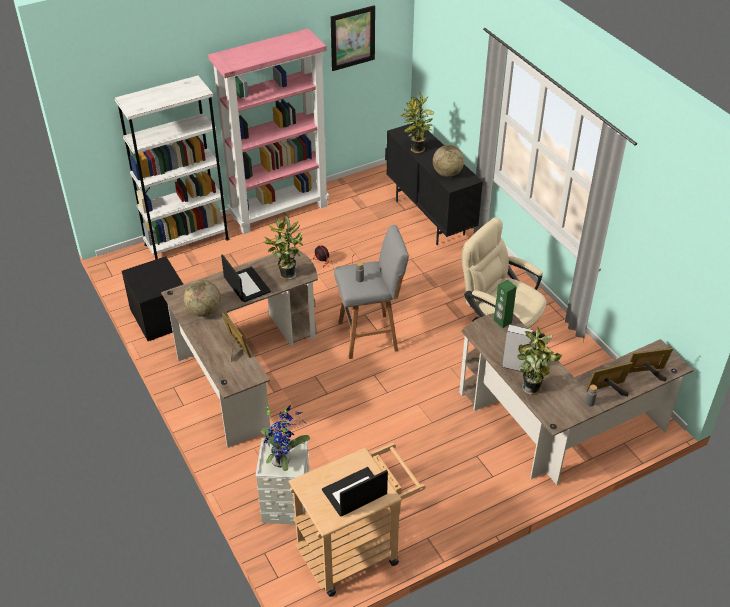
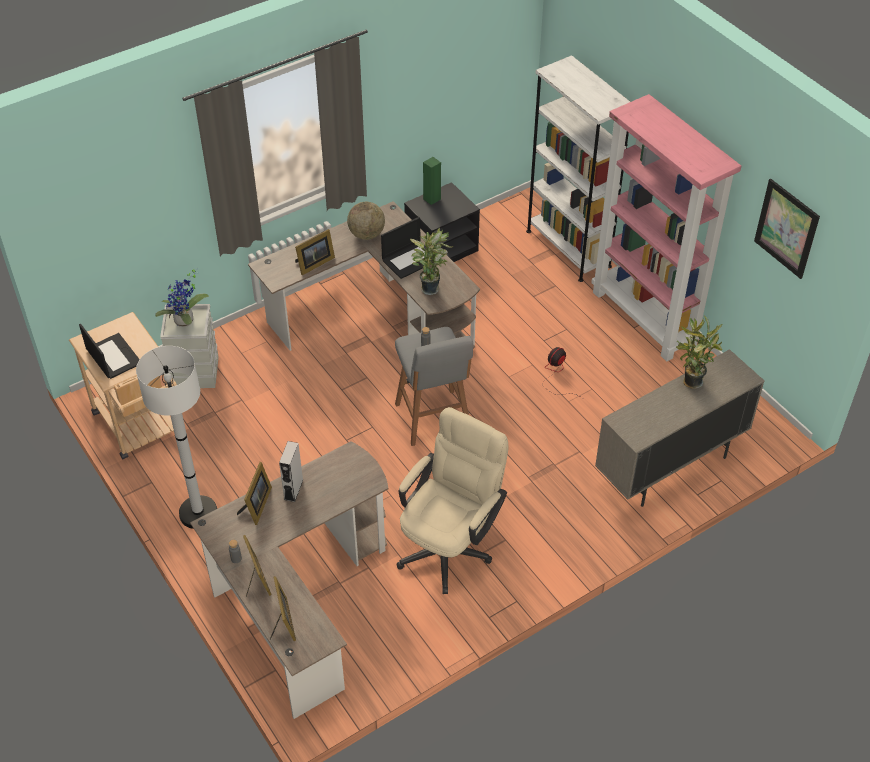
camera: 85 degrees right, 5 degrees up
black cabinet [385,123,483,245] -> beige cabinet [595,349,765,507]
globe [433,145,464,177] -> none
green speaker [494,280,517,328] -> green speaker moved to [423,157,441,205]
potted plant [517,326,562,395] -> picture frame [237,462,272,525]
none -> white floor lamp [136,346,217,529]

